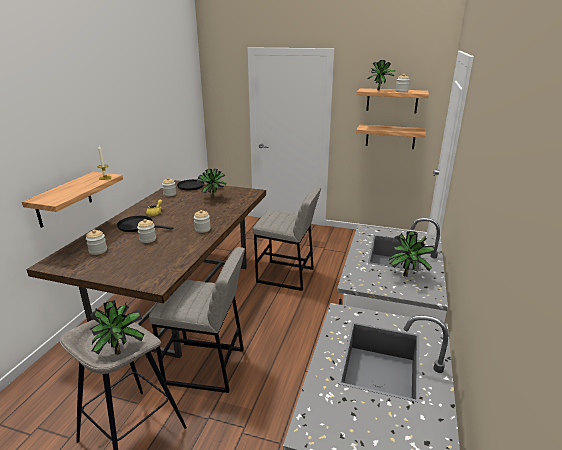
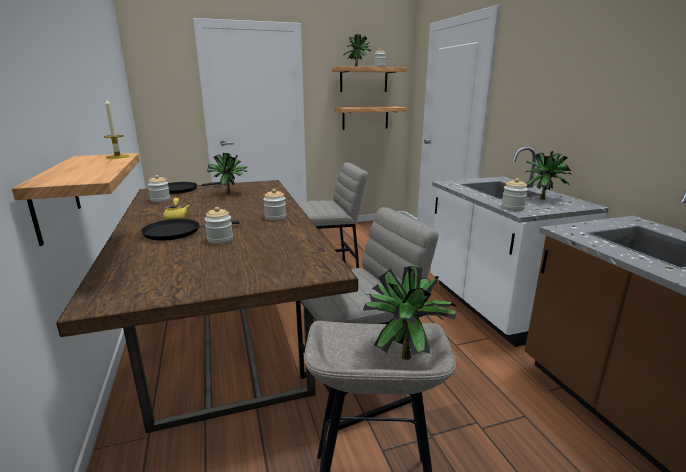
camera: 35 degrees left, 5 degrees down
jar [86,230,107,255] -> jar moved to [501,178,528,211]

